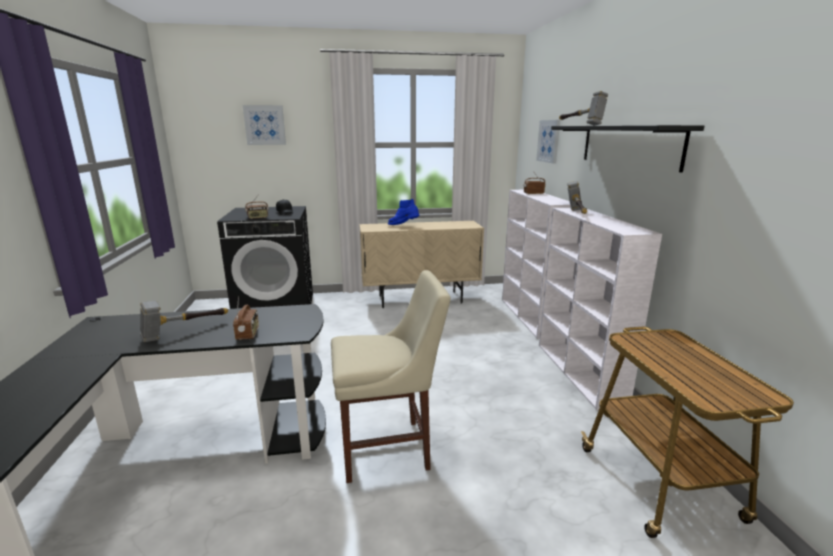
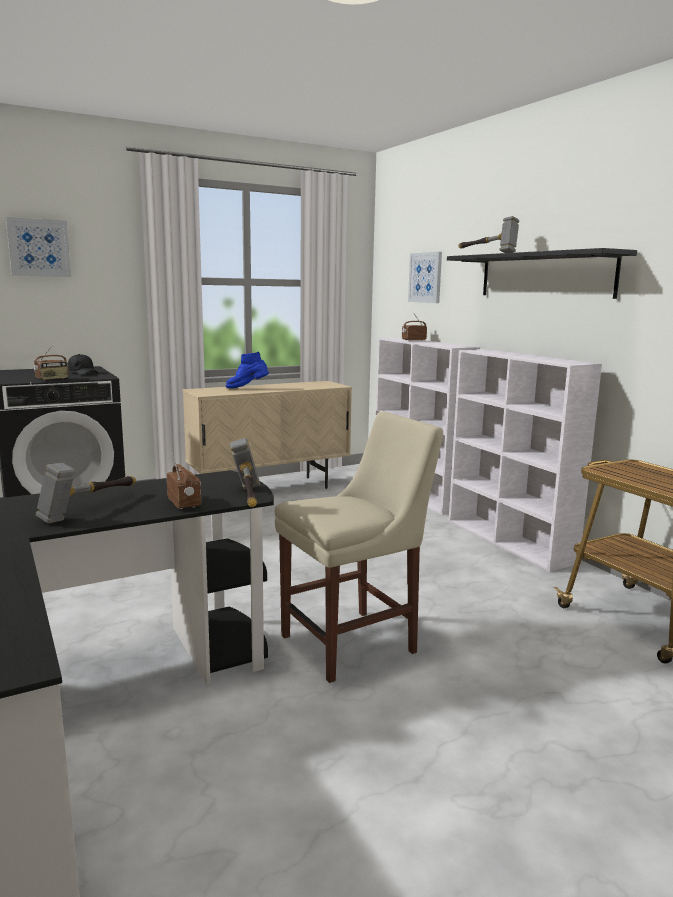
camera: 20 degrees left, 5 degrees down
hammer [567,181,587,214] -> hammer moved to [230,438,260,507]

